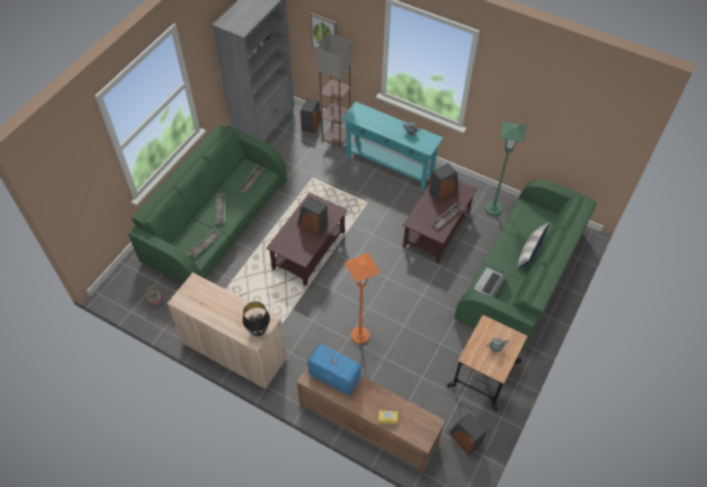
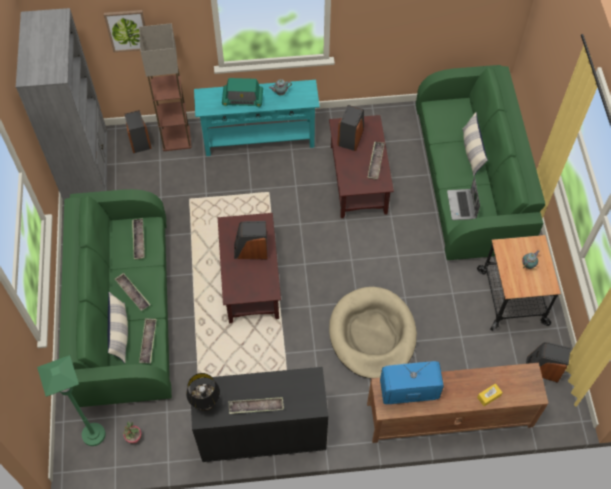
camera: 35 degrees left, 5 degrees up
beige cabinet [167,273,287,389] -> black cabinet [190,367,328,462]
black table lamp [242,302,270,336] -> black table lamp moved to [186,373,220,411]
orange floor lamp [344,253,380,344] -> beige dog bed [329,287,417,379]
green floor lamp [485,121,526,216] -> green floor lamp moved to [37,355,106,446]
none -> pillow [108,292,128,363]
none -> radio [222,78,263,107]
none -> tray [229,397,284,414]

